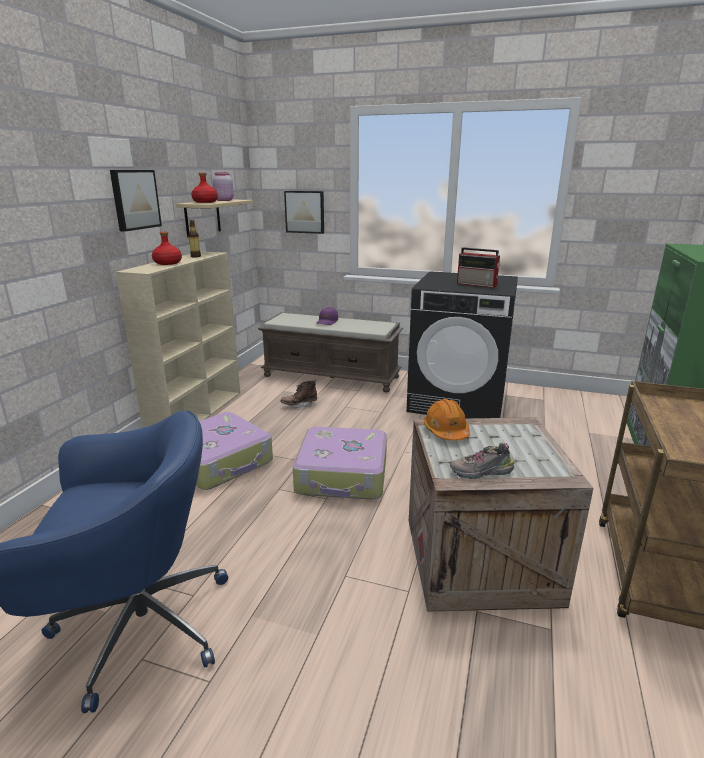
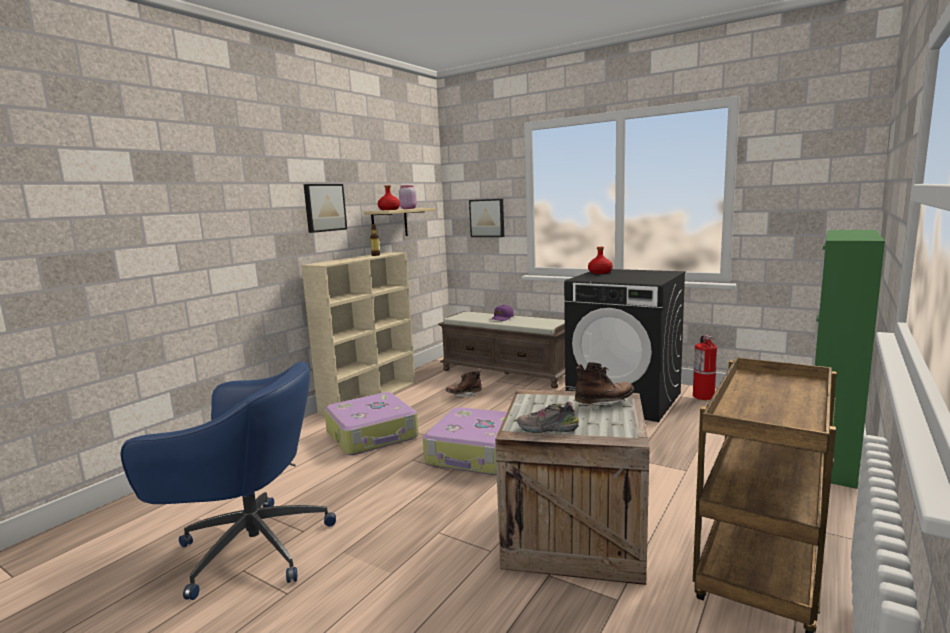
camera: 15 degrees right, 10 degrees down
red bottle [152,232,182,265] -> red bottle moved to [588,247,613,274]
orange hard hat [424,399,470,441] -> none
radio [457,247,500,288] -> none
none -> brown boot [575,362,634,411]
none -> fire extinguisher [693,335,717,400]

